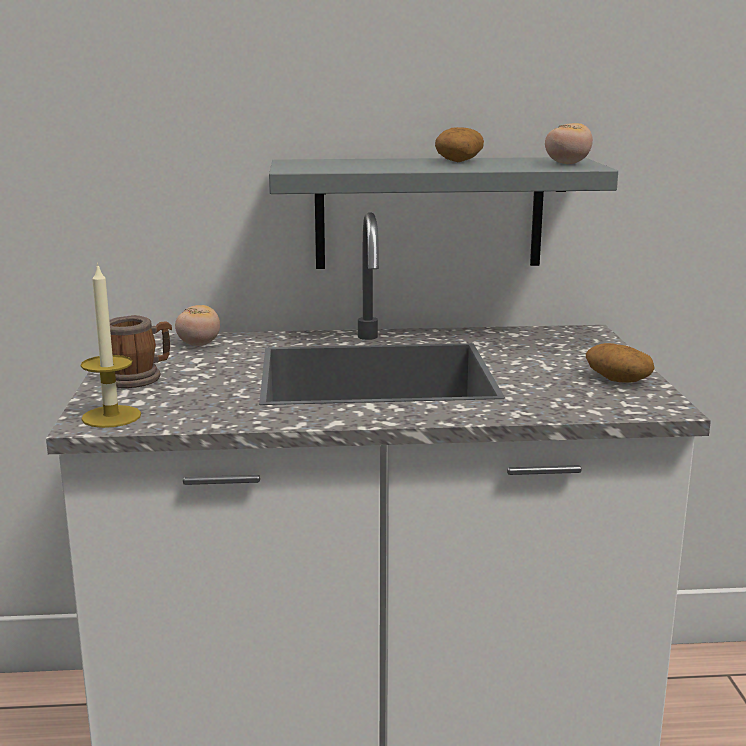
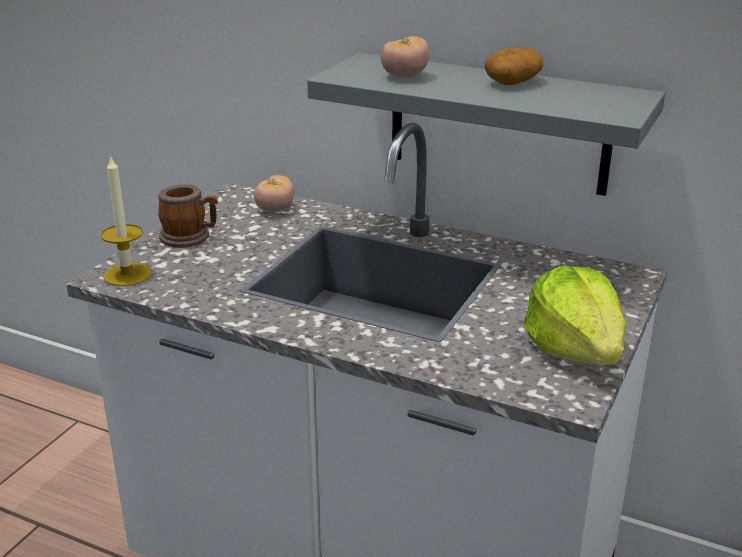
camera: 30 degrees right, 10 degrees up
tomato [545,123,593,164] -> tomato moved to [380,36,430,78]
potato [586,343,655,383] -> lettuce [523,266,626,365]

